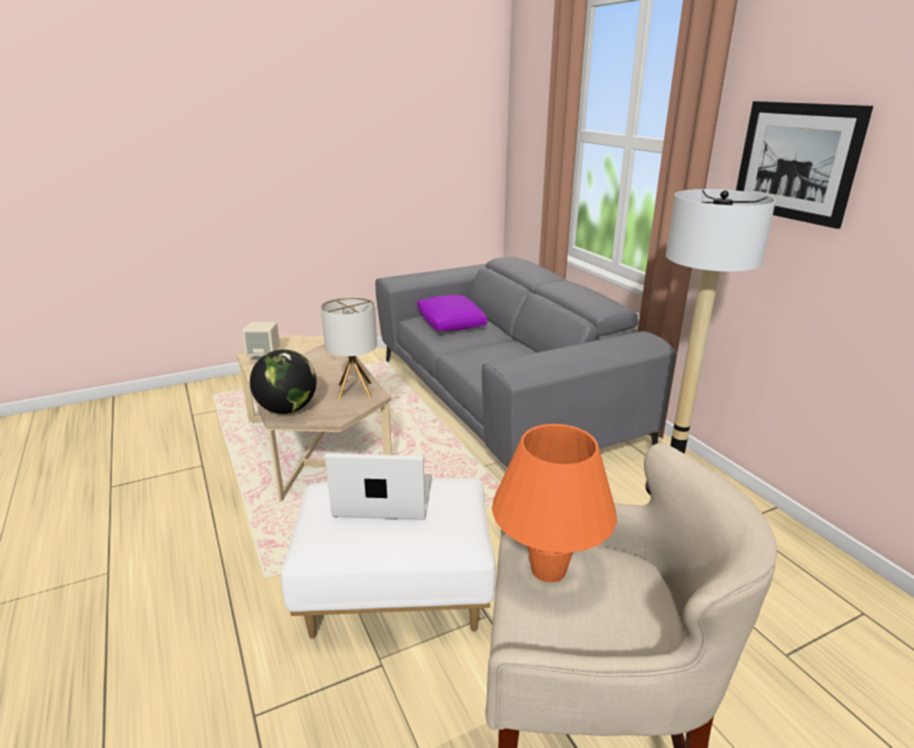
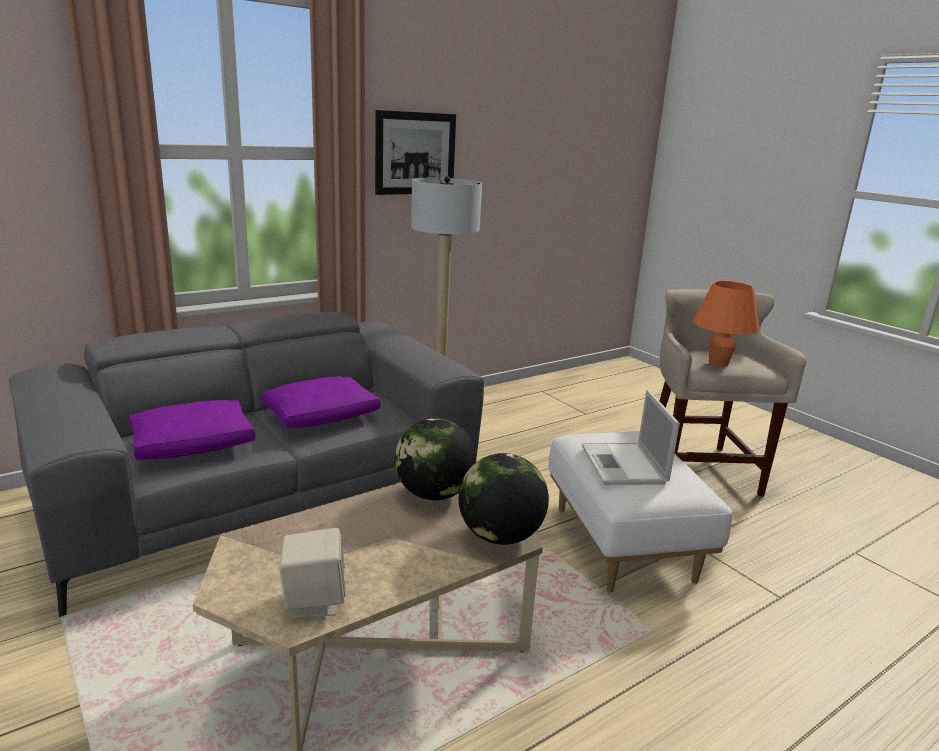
camera: 100 degrees left, 5 degrees down
table lamp [321,296,377,400] -> globe [395,418,476,500]
none -> purple pillow [261,376,381,428]

